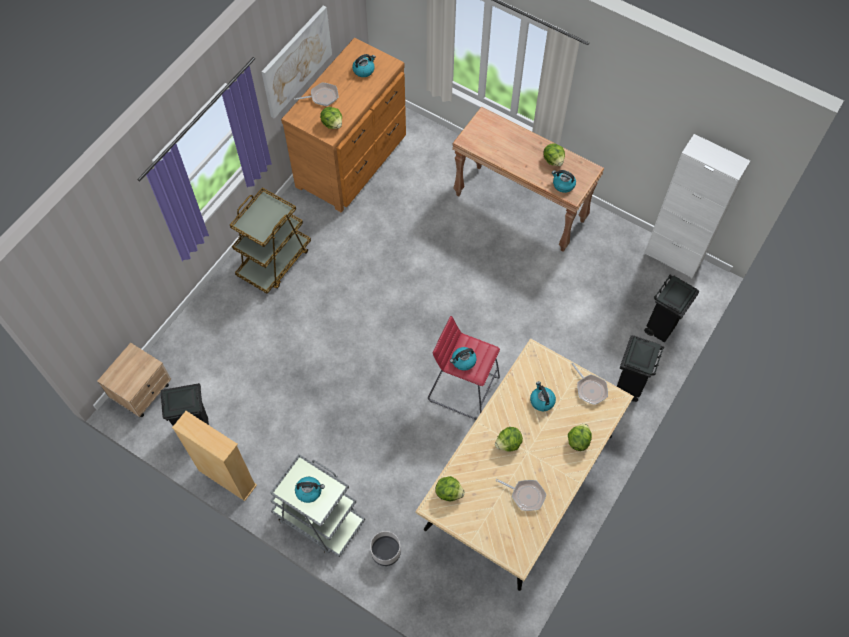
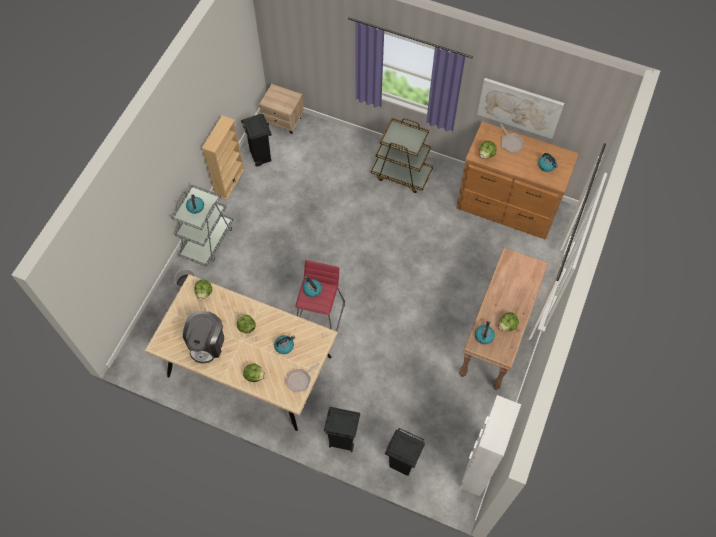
camera: 80 degrees right, 0 degrees up
frying pan [495,479,546,511] -> coffee machine [183,311,224,363]

